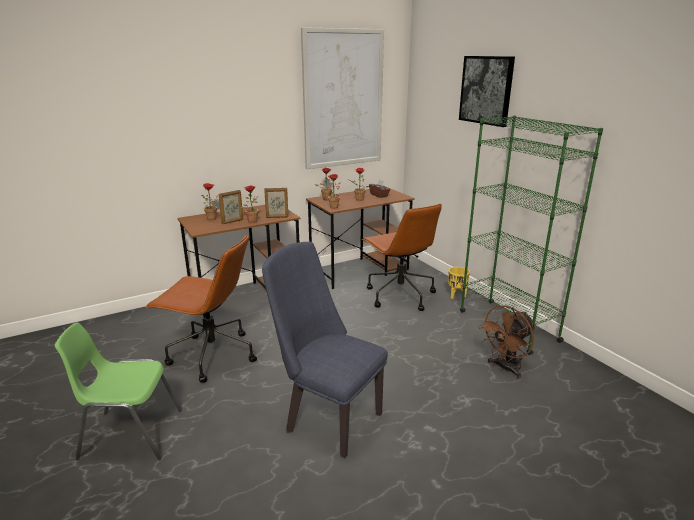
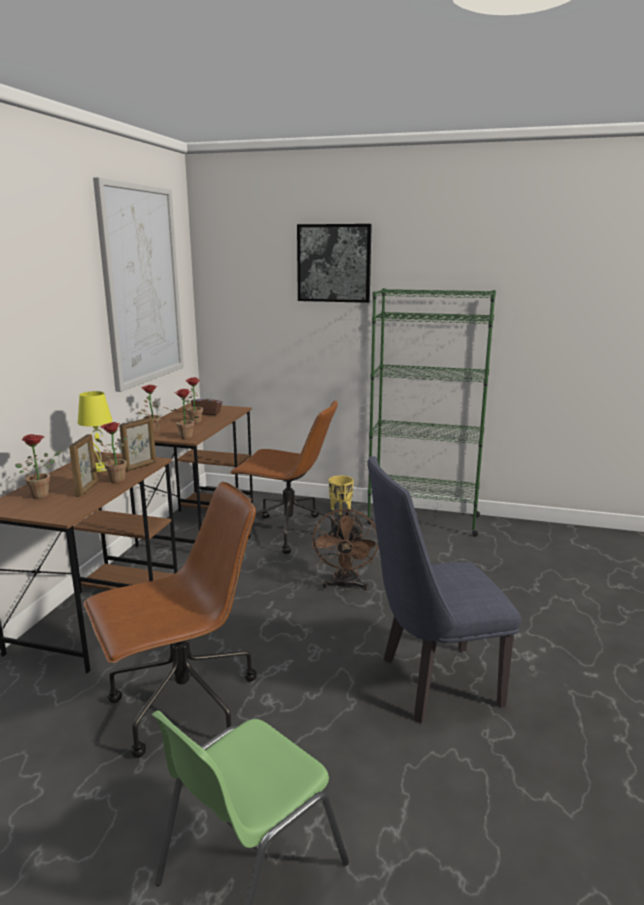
camera: 45 degrees left, 5 degrees down
brown fan [478,305,535,379] -> brown fan moved to [312,509,379,590]
none -> yellow table lamp [78,391,113,472]

